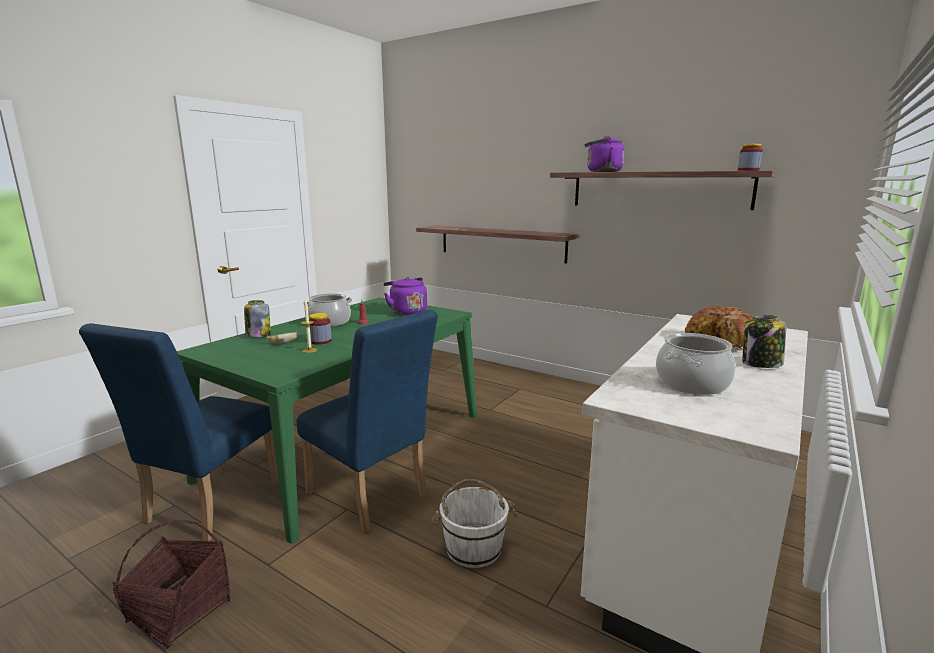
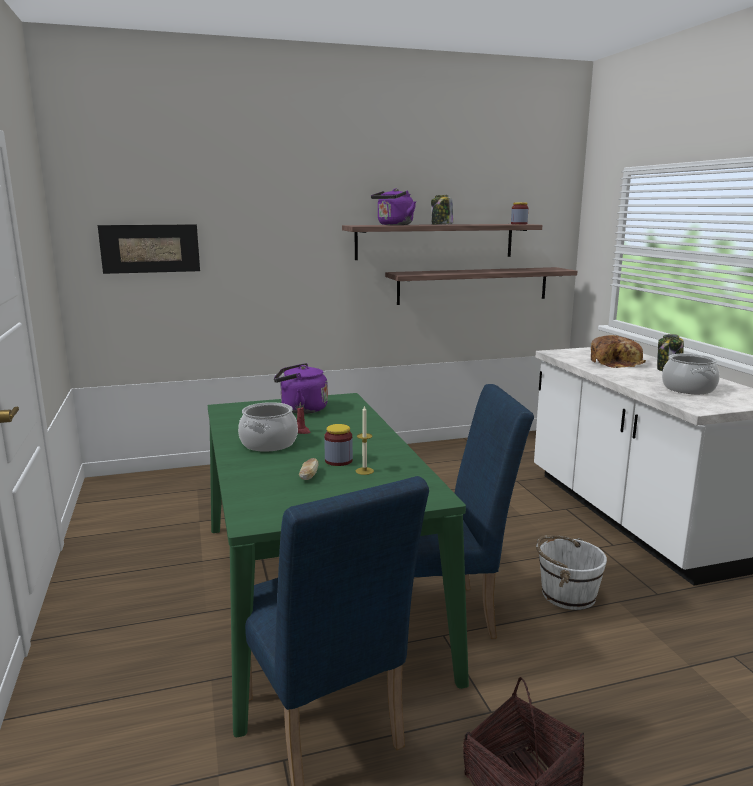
camera: 50 degrees left, 0 degrees up
jar [244,300,271,337] -> jar moved to [431,195,453,225]
shelf [416,225,580,264] -> shelf moved to [385,267,577,305]
none -> picture [98,224,200,274]

